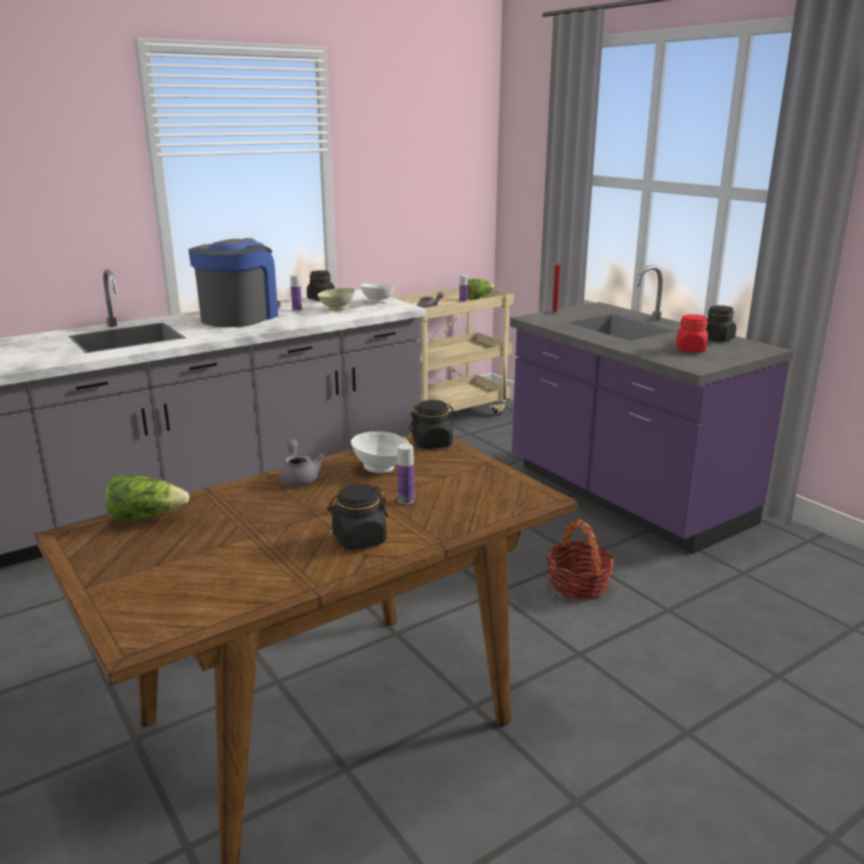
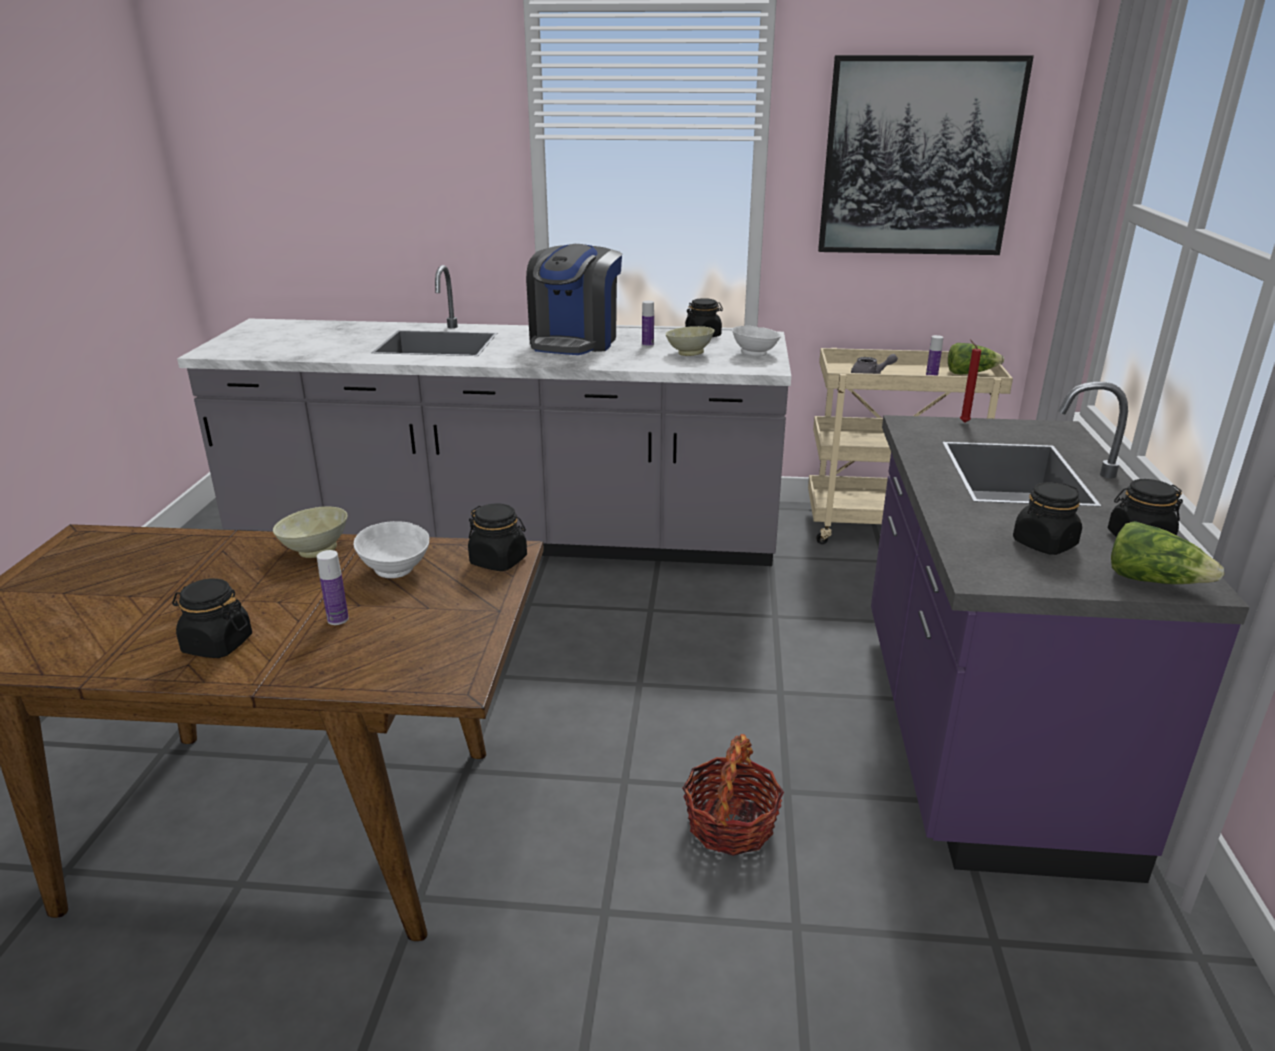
camera: 40 degrees right, 5 degrees up
lettuce [105,475,189,522] -> lettuce moved to [1111,521,1224,584]
coffee machine [188,238,281,327] -> coffee machine turned 135 degrees clockwise [526,244,622,355]
grey teapot [279,439,325,486] -> beige bowl [273,506,348,558]
red jar [676,314,708,352] -> black jar [1013,482,1082,555]
none -> picture [818,55,1034,255]

